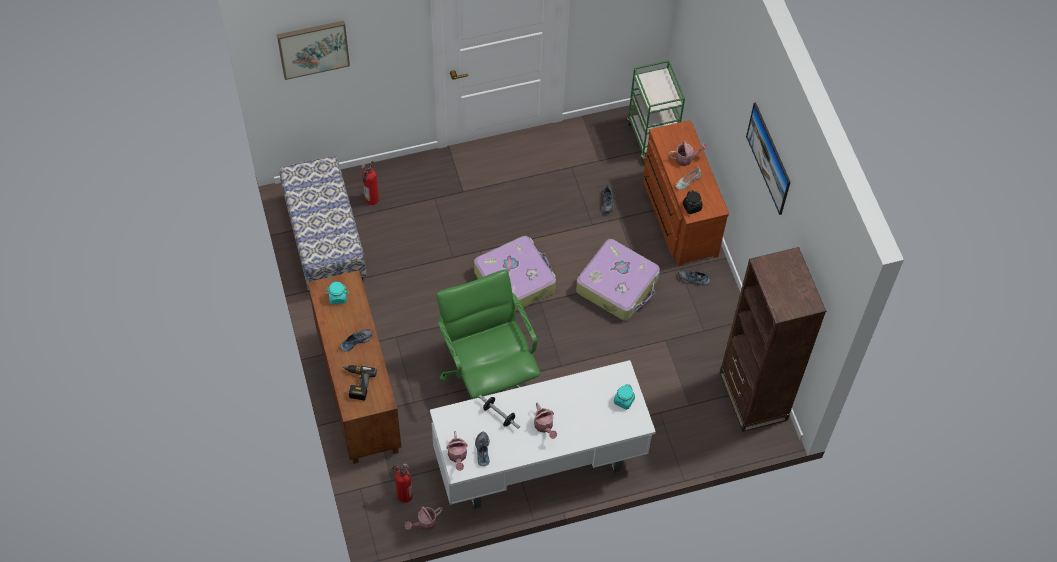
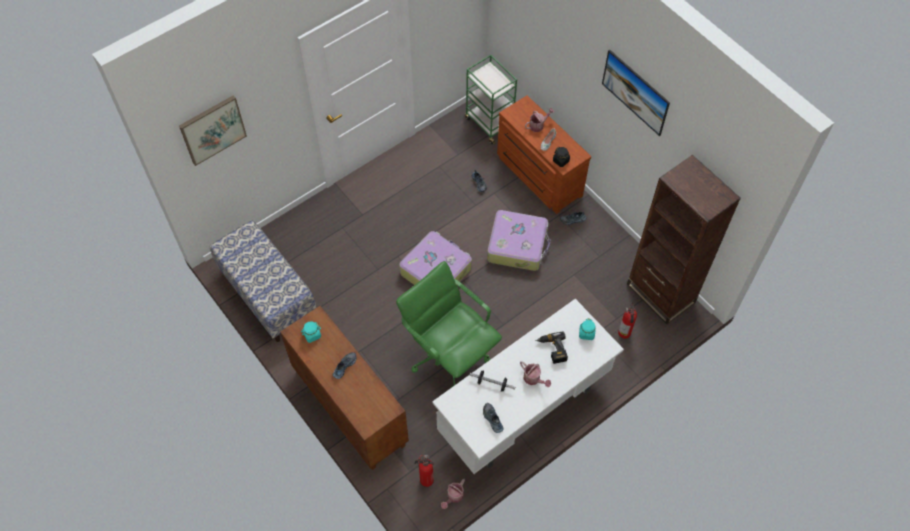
camera: 20 degrees left, 0 degrees up
power drill [343,365,377,401] -> power drill moved to [536,331,568,364]
fire extinguisher [361,161,379,205] -> fire extinguisher moved to [618,302,637,339]
watering can [446,431,468,471] -> none

